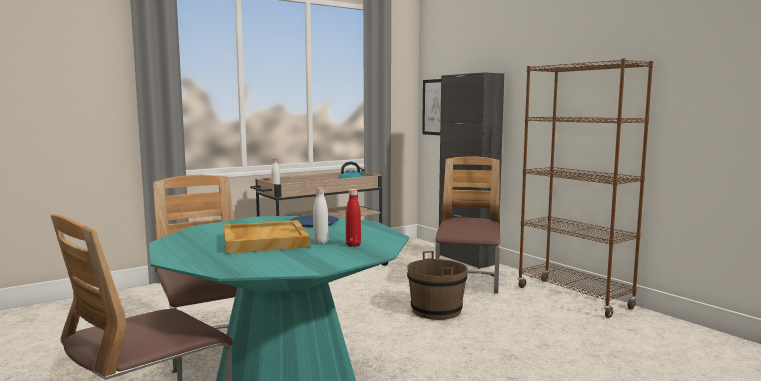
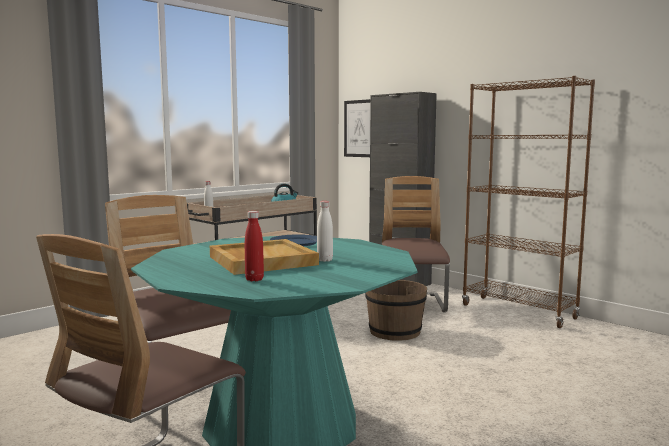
camera: 10 degrees left, 0 degrees up
red bottle [346,189,361,247] -> red bottle moved to [245,211,264,281]

